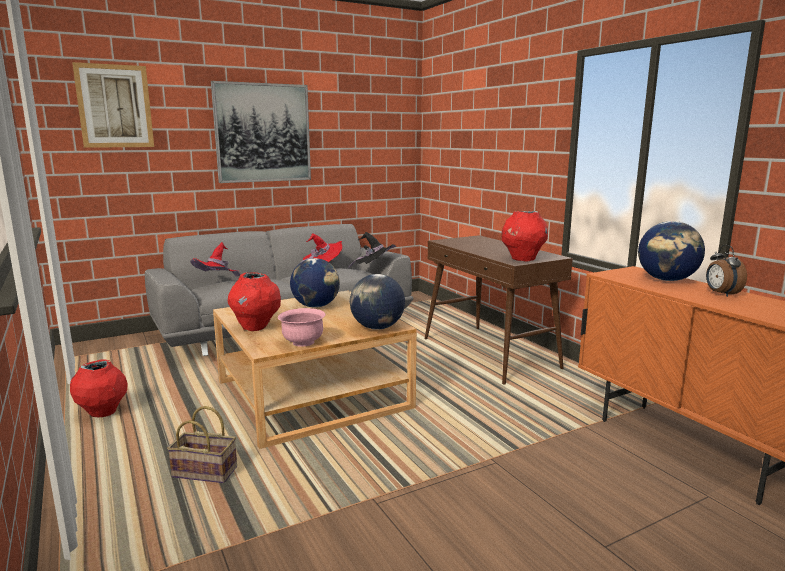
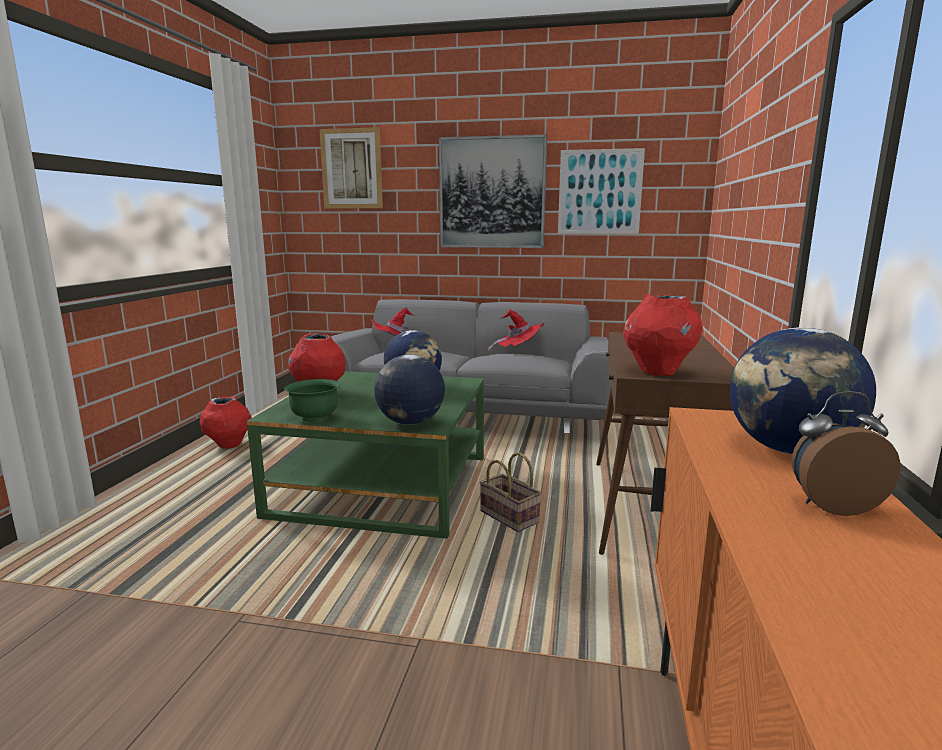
camera: 40 degrees right, 0 degrees up
basket [167,406,237,483] -> basket moved to [480,452,541,532]
beige coffee table [213,291,417,449] -> green coffee table [247,371,484,539]
pink bowl [278,308,326,347] -> green bowl [284,379,340,422]
black hat [348,232,397,268] -> none
alarm clock [706,245,747,297] -> alarm clock turned 60 degrees clockwise [792,391,901,516]
none -> picture [558,148,645,234]

